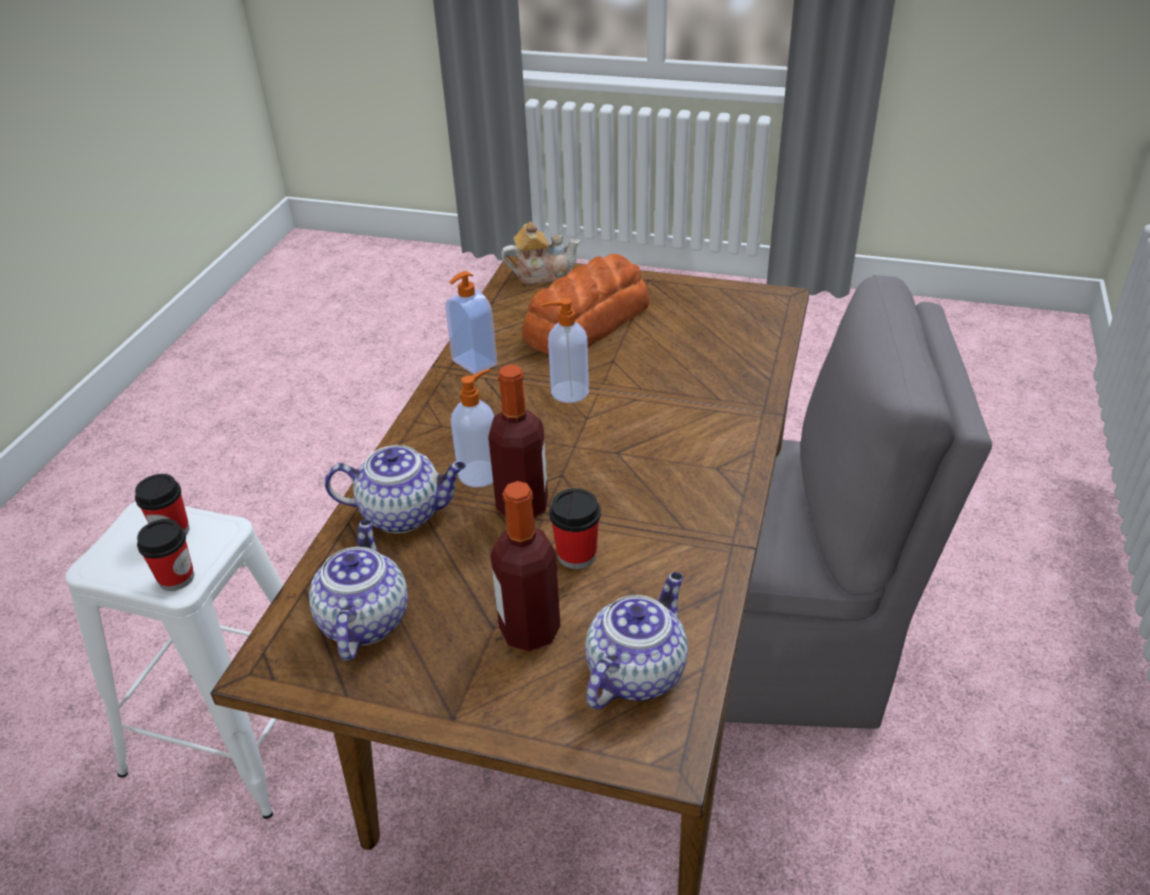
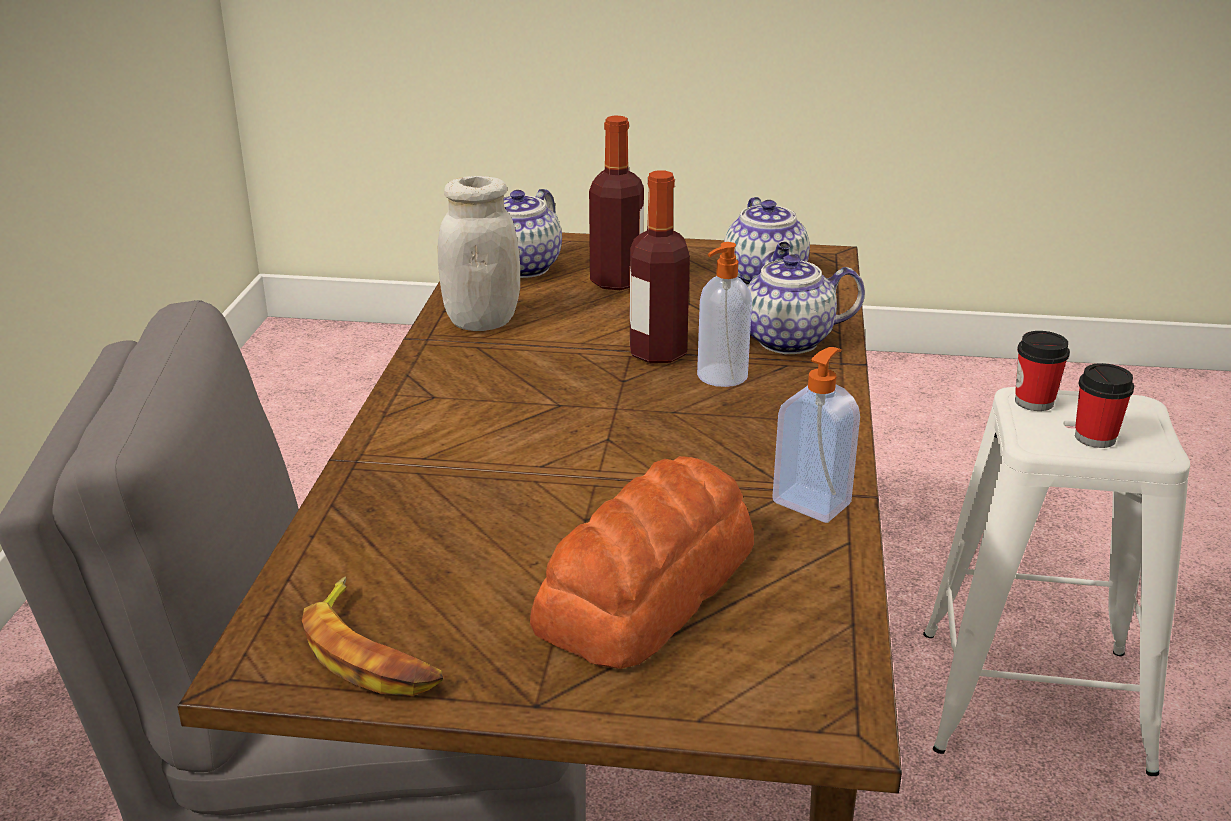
camera: 170 degrees right, 10 degrees down
teapot [501,222,581,284] -> none
soap dispenser [542,298,589,403] -> none
cup [549,488,601,569] -> none
none -> banana [302,576,443,696]
none -> white jar [438,176,520,331]

